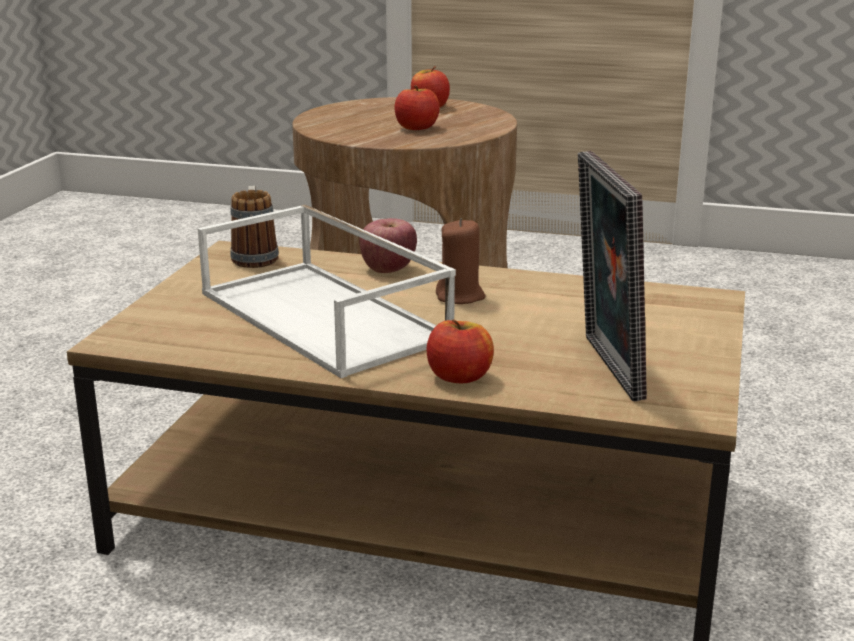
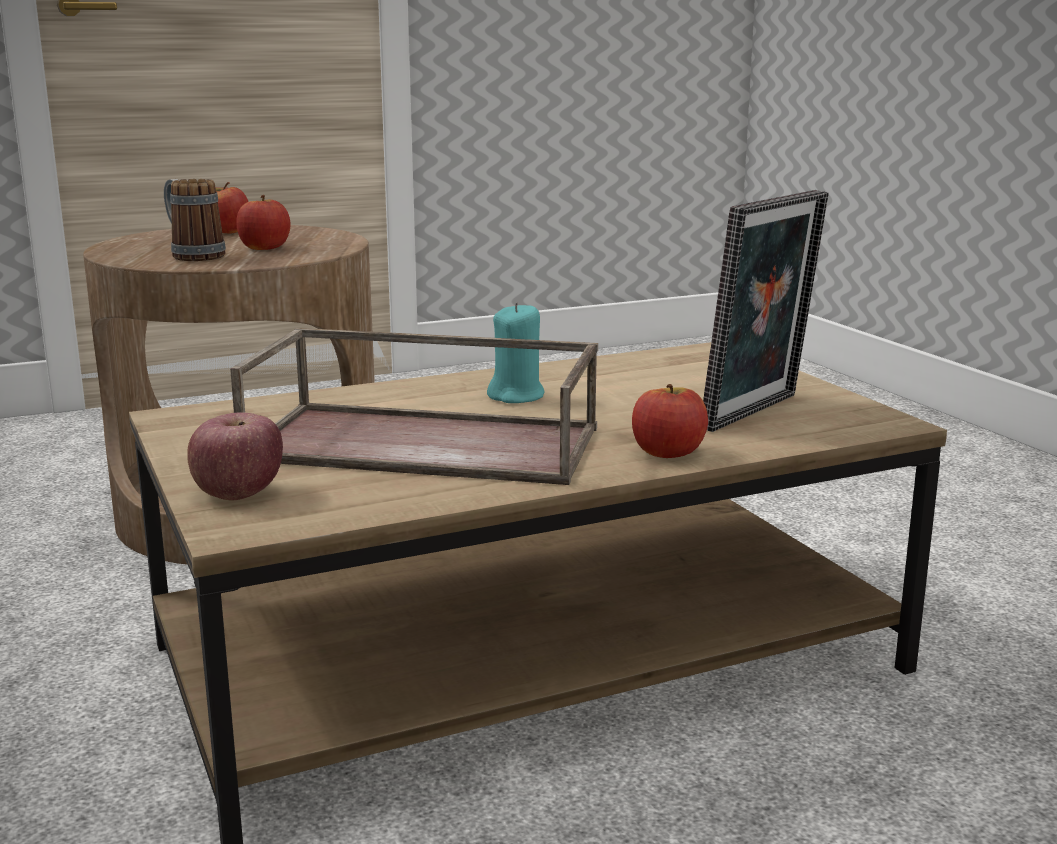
camera: 40 degrees left, 5 degrees down
white tray [198,205,456,378] -> brown tray [230,328,598,485]
mug [230,186,279,268] -> mug moved to [164,179,226,261]
apple [359,218,417,273] -> apple moved to [187,413,283,501]
brown candle [436,218,485,304] -> turquoise candle [487,302,545,403]
picture frame [578,151,647,401] -> picture frame turned 90 degrees counterclockwise [703,190,829,432]

